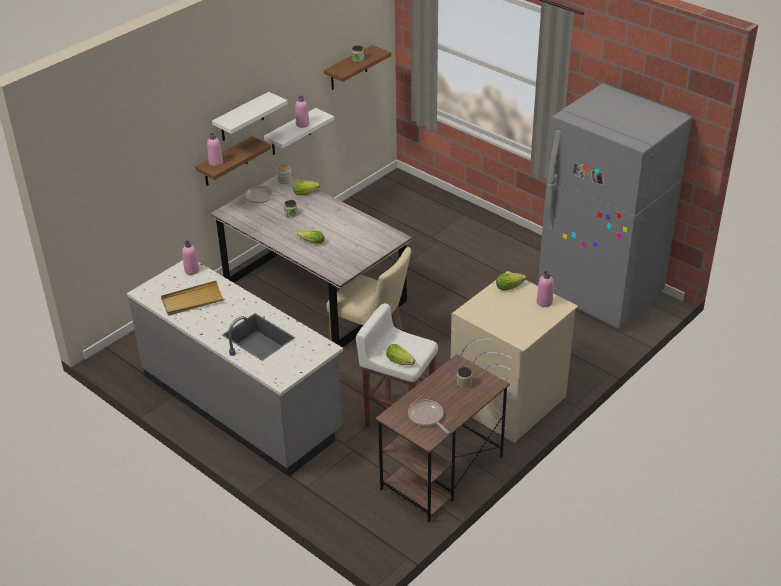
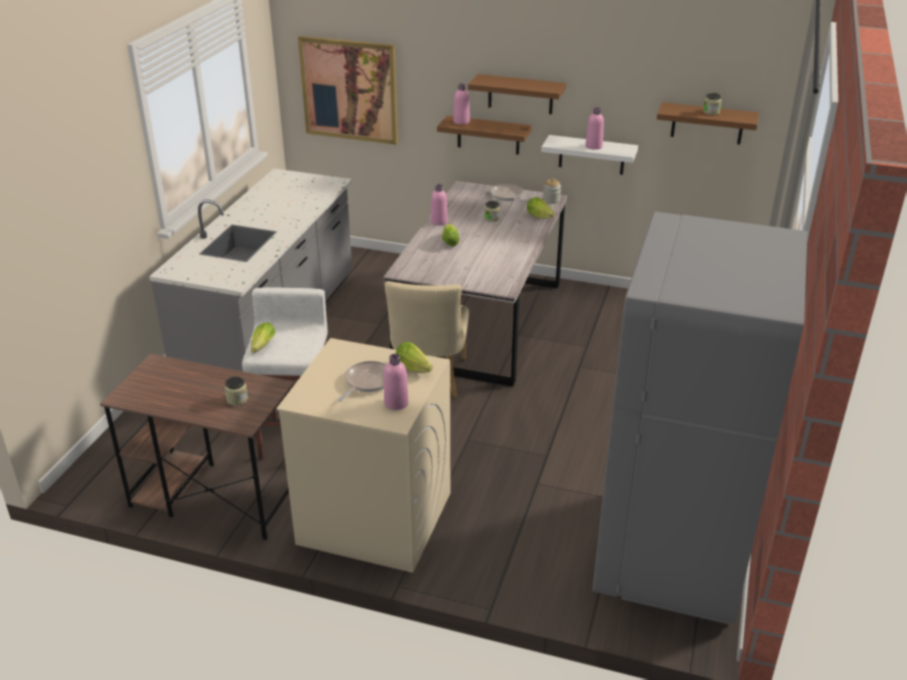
camera: 65 degrees right, 5 degrees down
beige tray [161,280,225,316] -> none
pink bottle [182,240,200,275] -> pink bottle moved to [431,184,448,225]
white shelf [212,92,288,141] -> brown shelf [468,74,566,114]
frying pan [408,400,449,434] -> frying pan moved to [338,361,386,401]
none -> picture [298,36,398,145]

